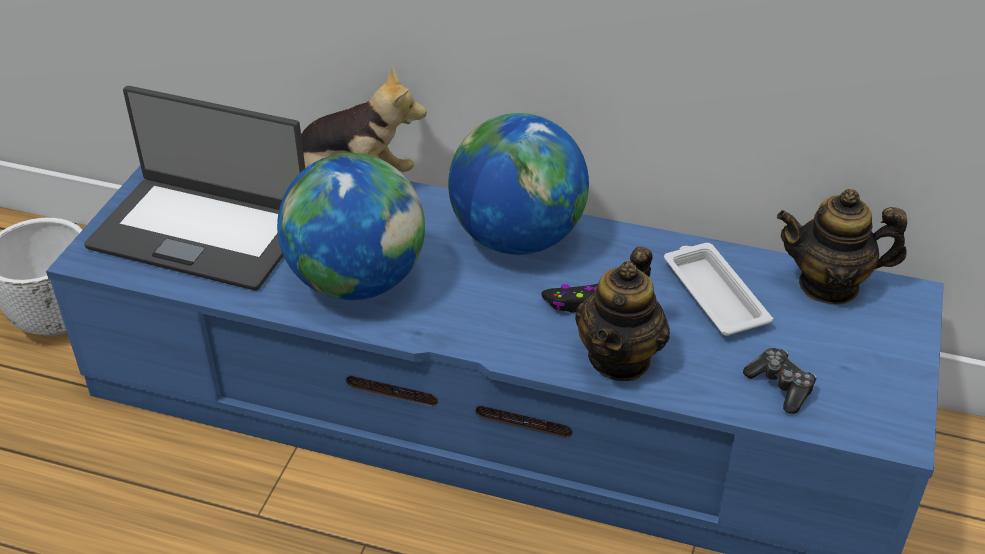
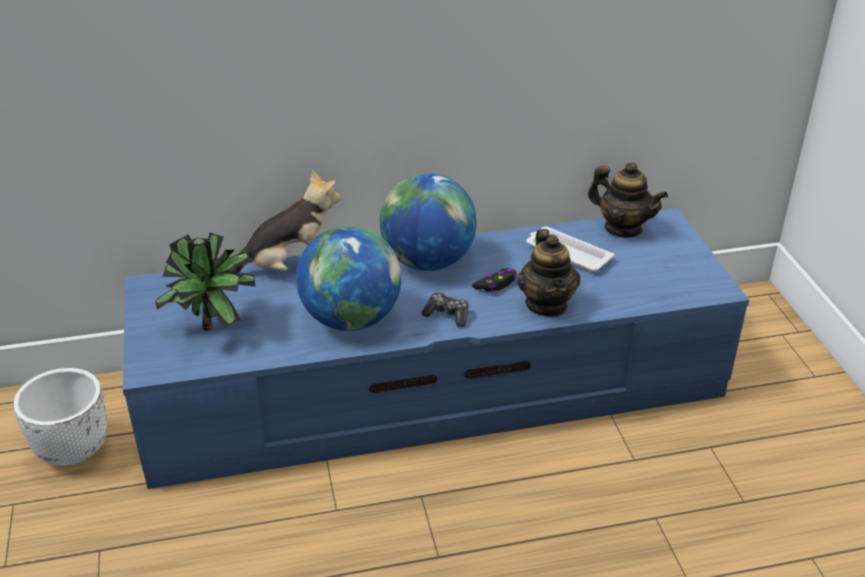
camera: 30 degrees left, 5 degrees down
laptop [84,86,305,291] -> potted plant [155,233,255,331]
game controller [743,348,817,414] -> game controller moved to [422,292,469,327]
teapot [777,189,907,304] -> teapot turned 120 degrees counterclockwise [588,162,668,237]

